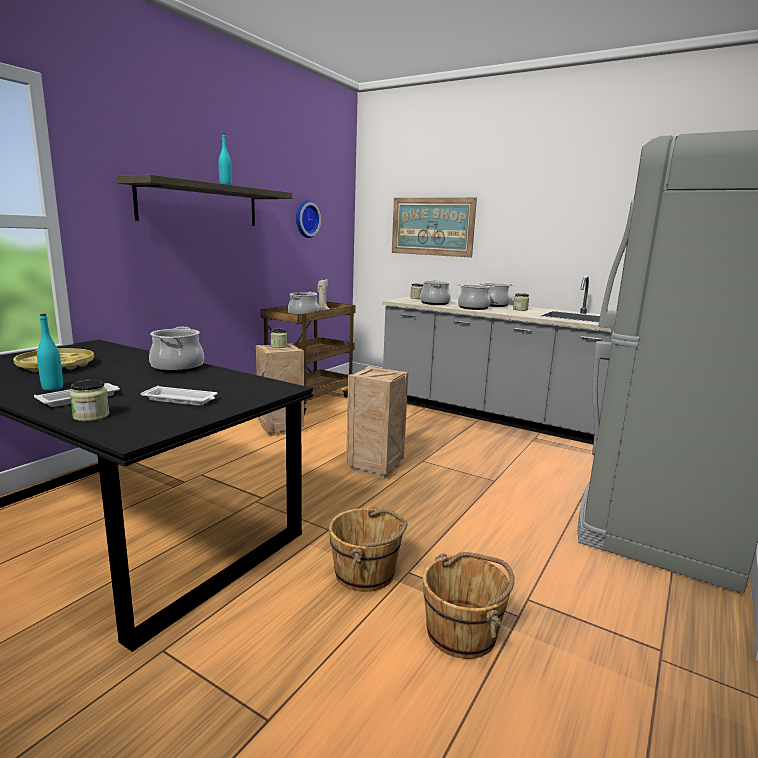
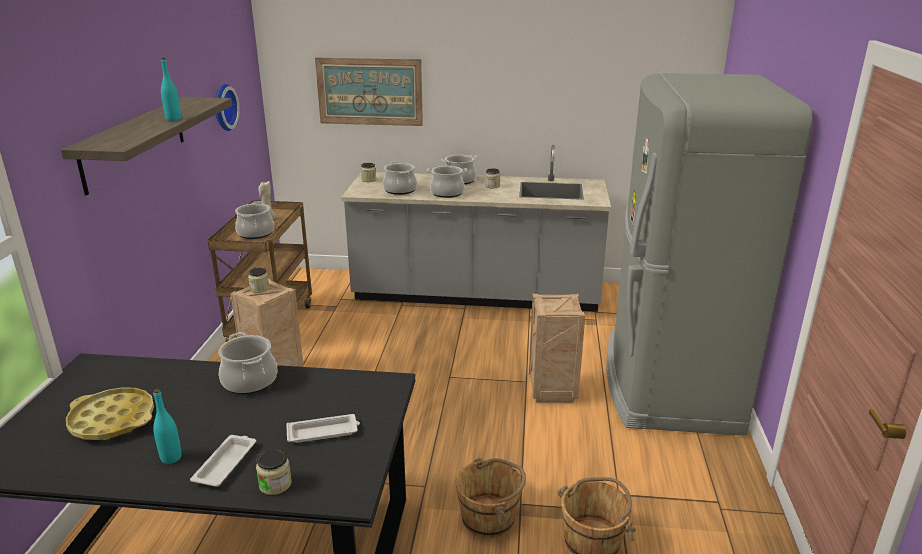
camera: 25 degrees left, 10 degrees up
crate [346,366,408,479] -> crate moved to [529,294,585,403]

